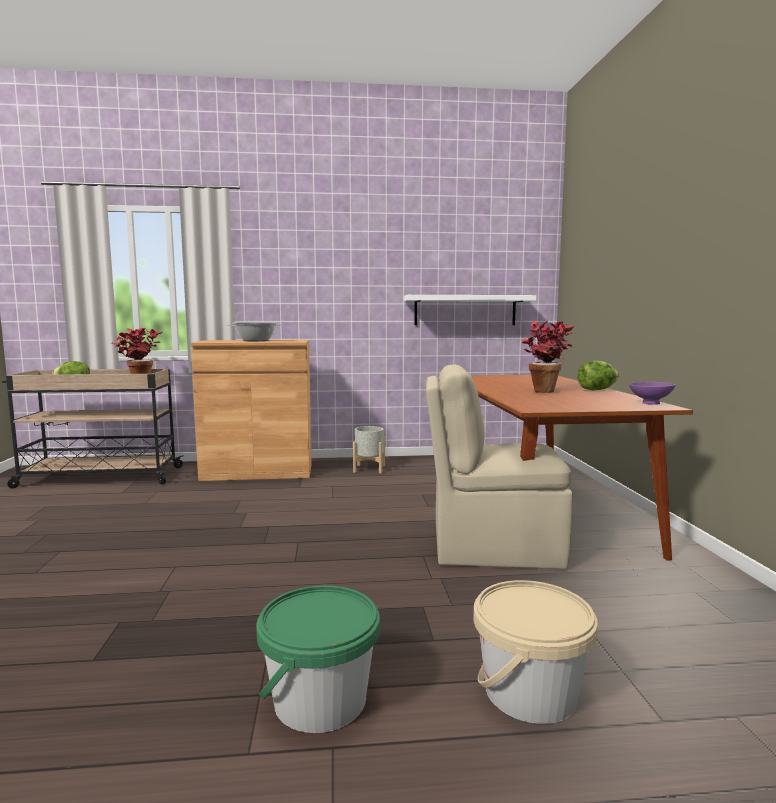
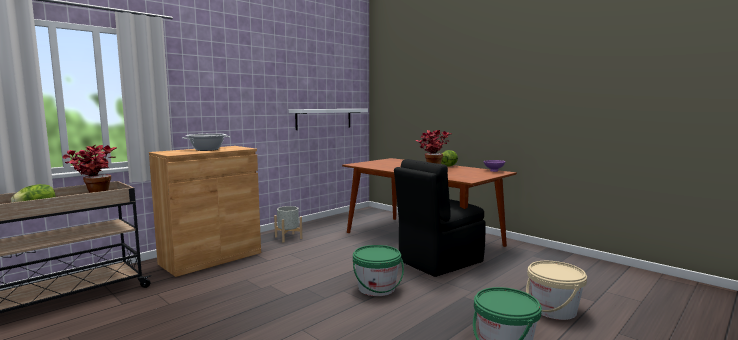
camera: 40 degrees left, 0 degrees up
beige chair [426,364,572,569] -> black chair [394,159,486,277]
none -> green bucket [353,245,404,296]

